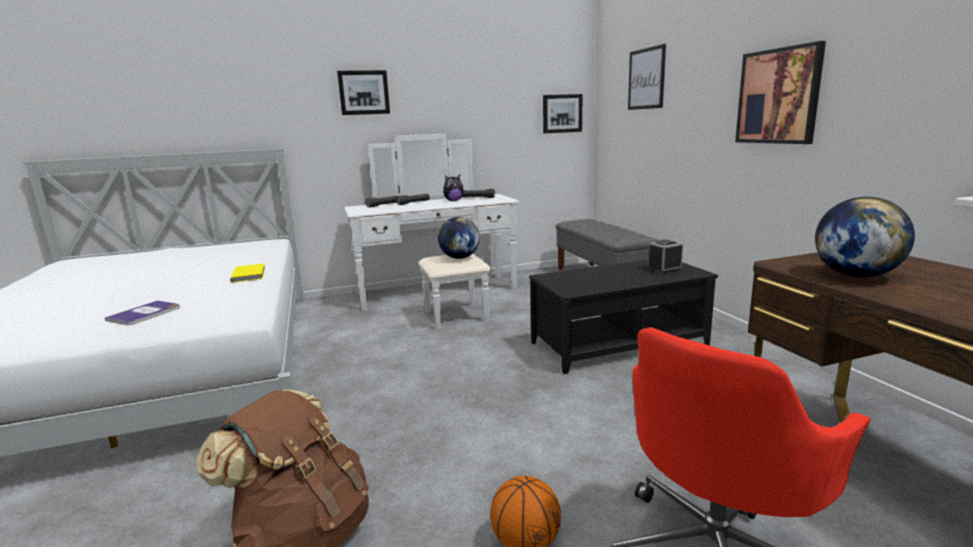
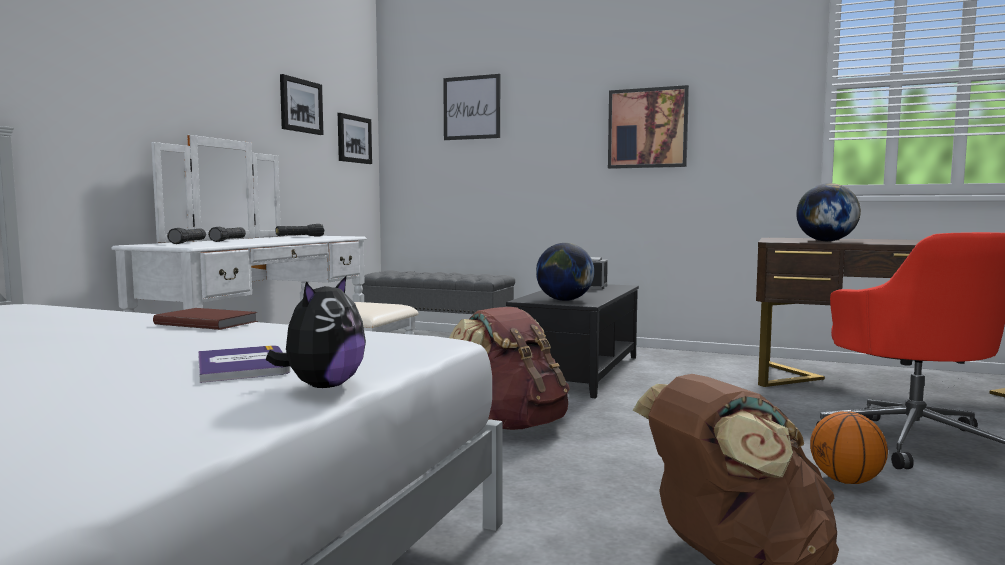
camera: 50 degrees left, 10 degrees down
yellow book [230,263,265,283] -> brown book [153,308,258,330]
picture [337,70,390,115] -> picture moved to [280,74,323,135]
globe [438,217,480,259] -> globe moved to [536,243,594,301]
plush toy [443,175,464,201] -> plush toy moved to [266,275,366,388]
none -> brown backpack [449,307,570,430]

